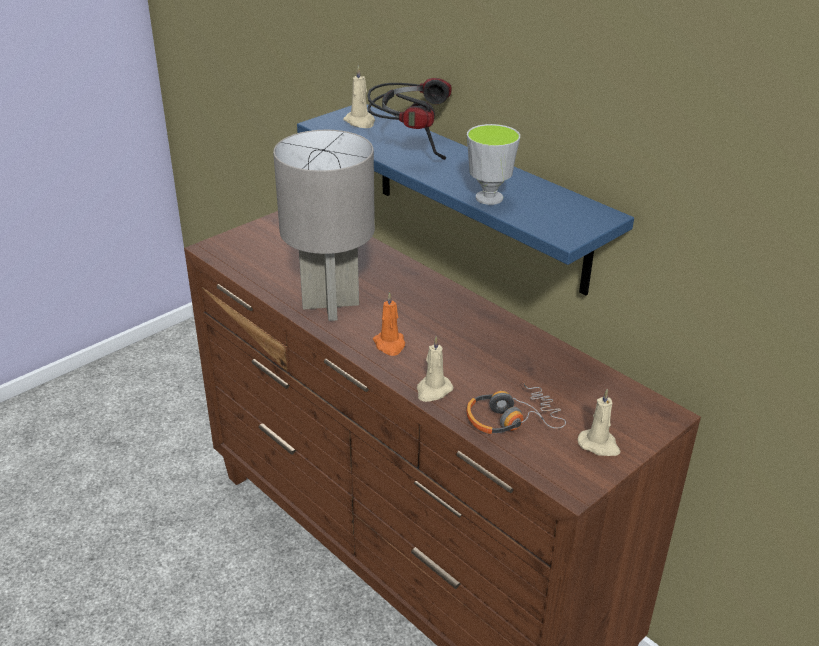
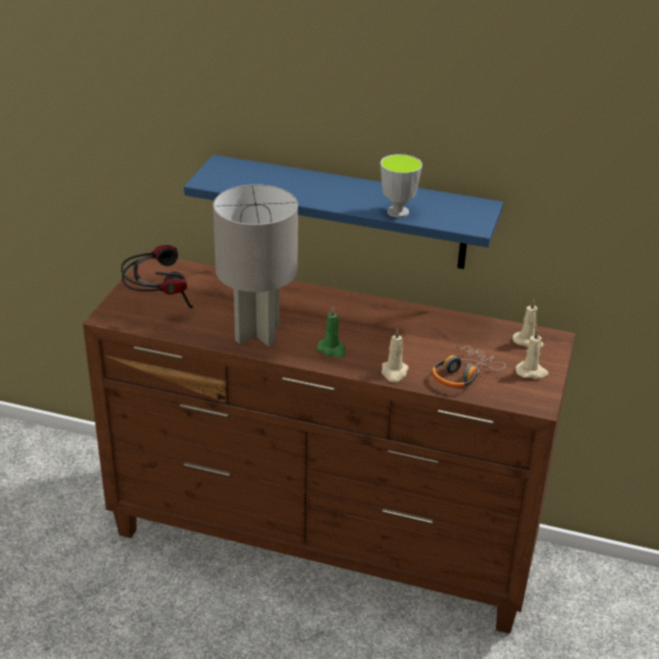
camera: 30 degrees left, 0 degrees up
beige candle [343,65,375,128] -> beige candle moved to [512,299,544,348]
headphones [367,78,452,160] -> headphones moved to [121,245,193,308]
orange candle [373,292,405,356] -> green candle [317,306,345,358]

